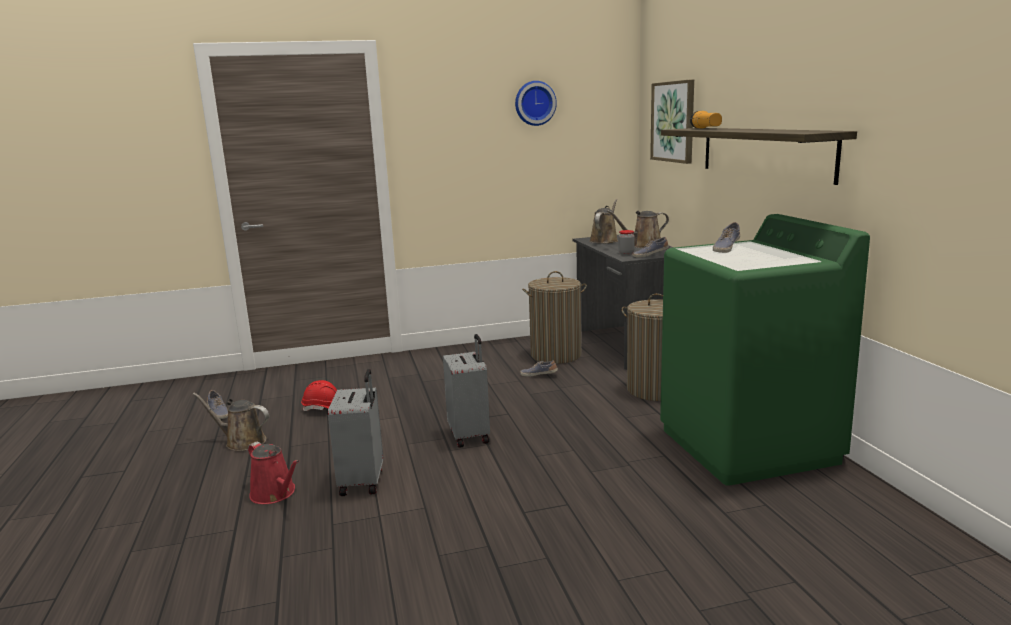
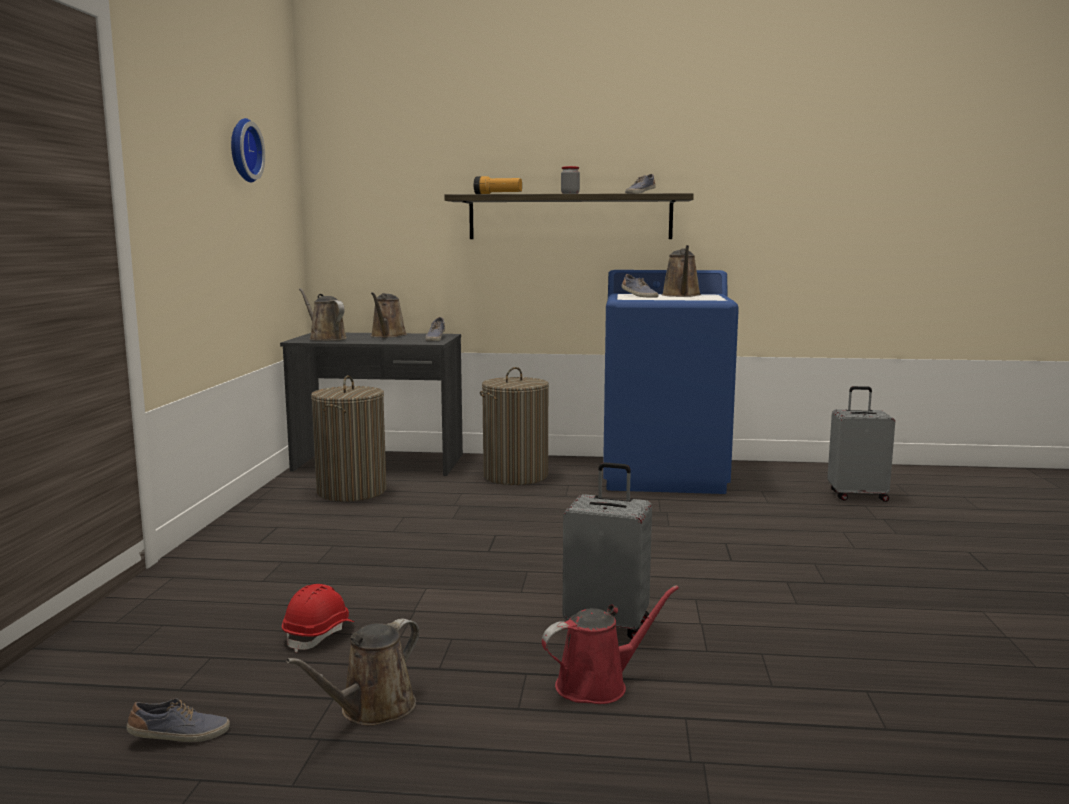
camera: 70 degrees left, 5 degrees down
grey suitcase [443,334,490,448] -> grey suitcase moved to [827,386,895,502]
shoe [520,360,558,377] -> shoe moved to [625,174,656,193]
jar [618,230,635,255] -> jar moved to [561,166,580,194]
picture [650,79,694,164] -> none
green washing machine [660,214,870,486] -> blue washing machine [603,270,739,494]
none -> brown watering can [662,245,701,297]

